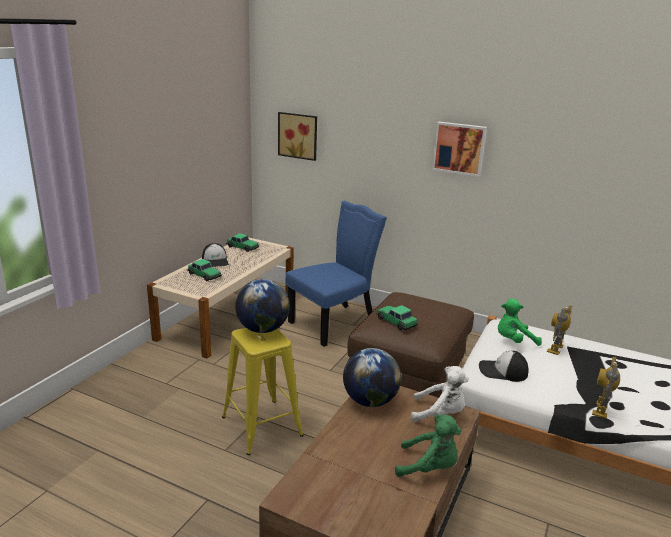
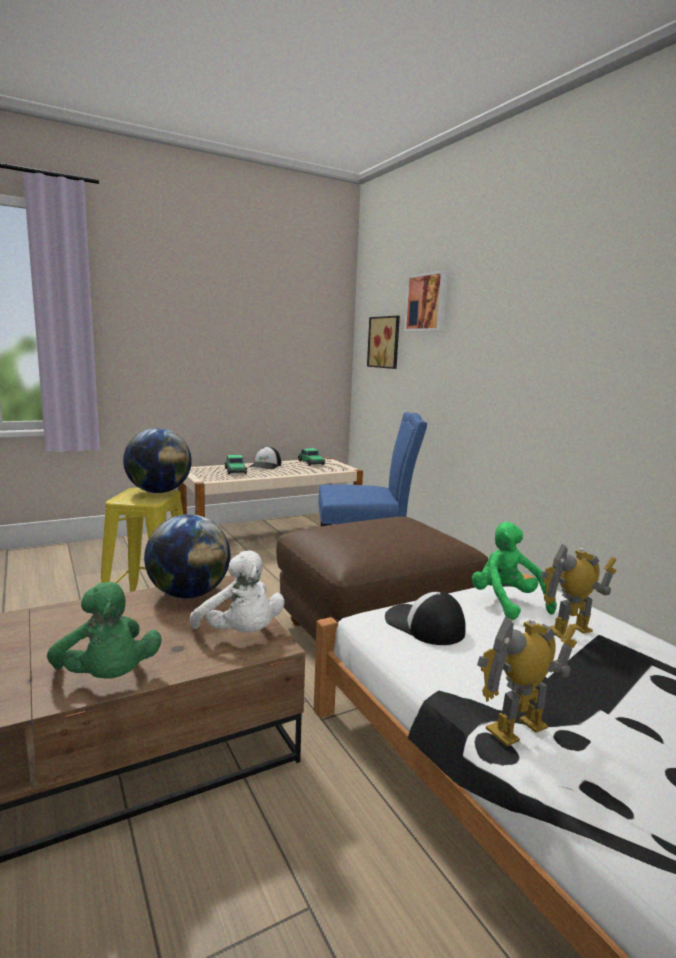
camera: 35 degrees right, 10 degrees down
toy car [376,305,418,330] -> none
picture [432,122,487,177] -> picture moved to [404,270,448,332]
green plush toy [498,299,542,346] -> green plush toy turned 45 degrees clockwise [472,522,557,620]

